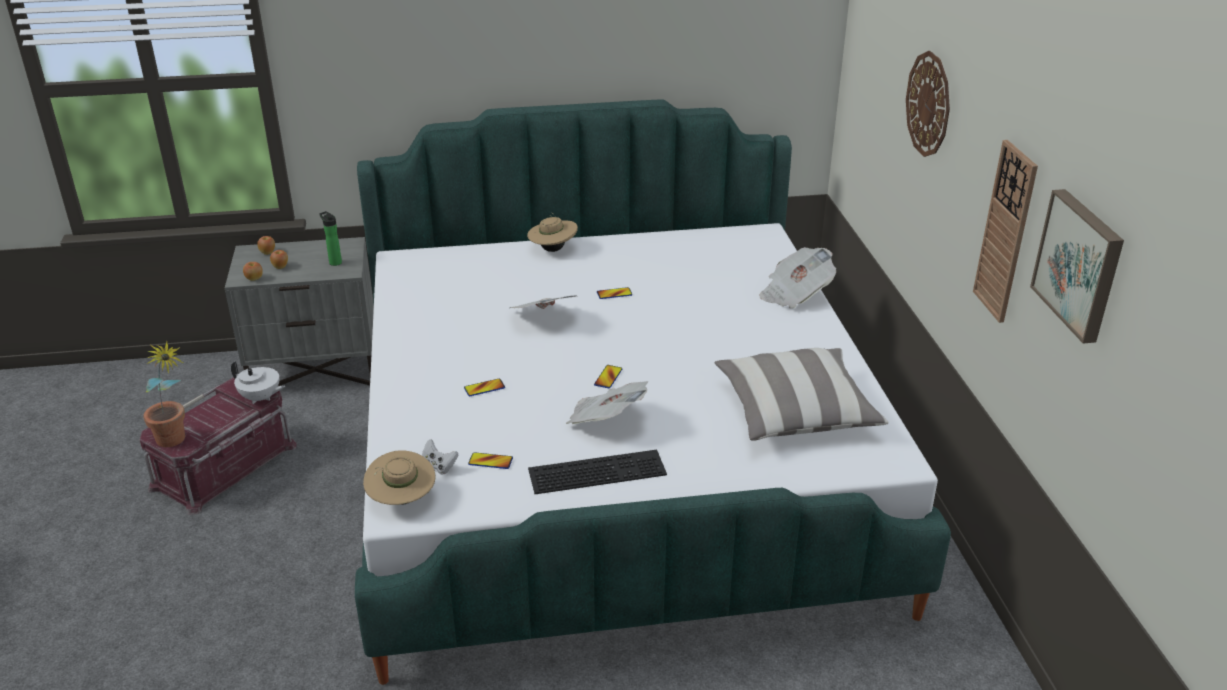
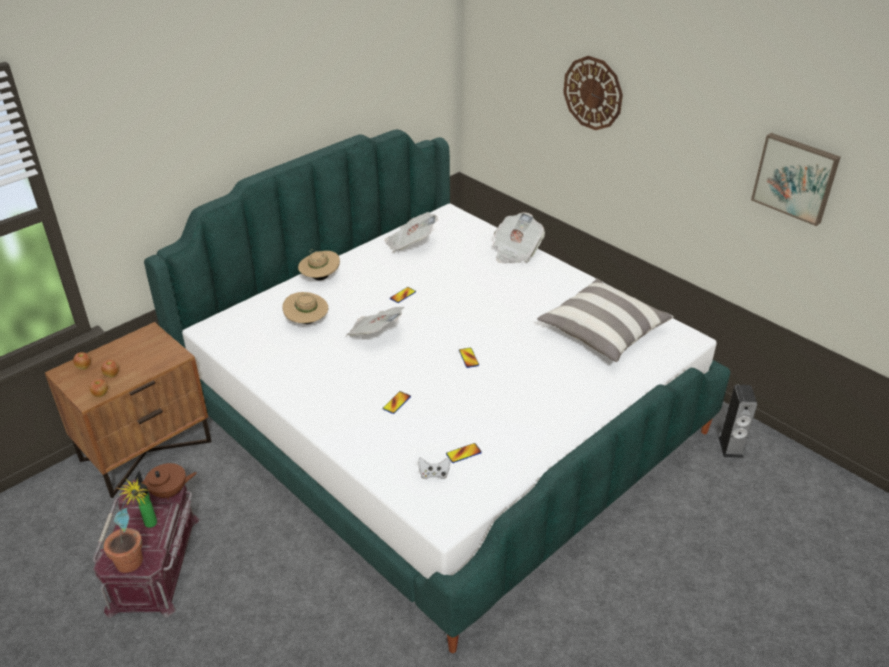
camera: 35 degrees left, 5 degrees up
grey nightstand [225,237,374,386] -> brown nightstand [45,322,211,498]
white teapot [231,361,285,404] -> brown teapot [135,463,197,500]
bottle [320,211,342,266] -> bottle moved to [128,482,157,528]
beige hat [363,450,435,505] -> beige hat moved to [283,292,328,324]
keyboard [528,450,667,494] -> none
newspaper [566,381,648,424] -> newspaper moved to [385,212,438,252]
wall clock [973,140,1038,323] -> none
none -> speaker [719,385,757,458]

